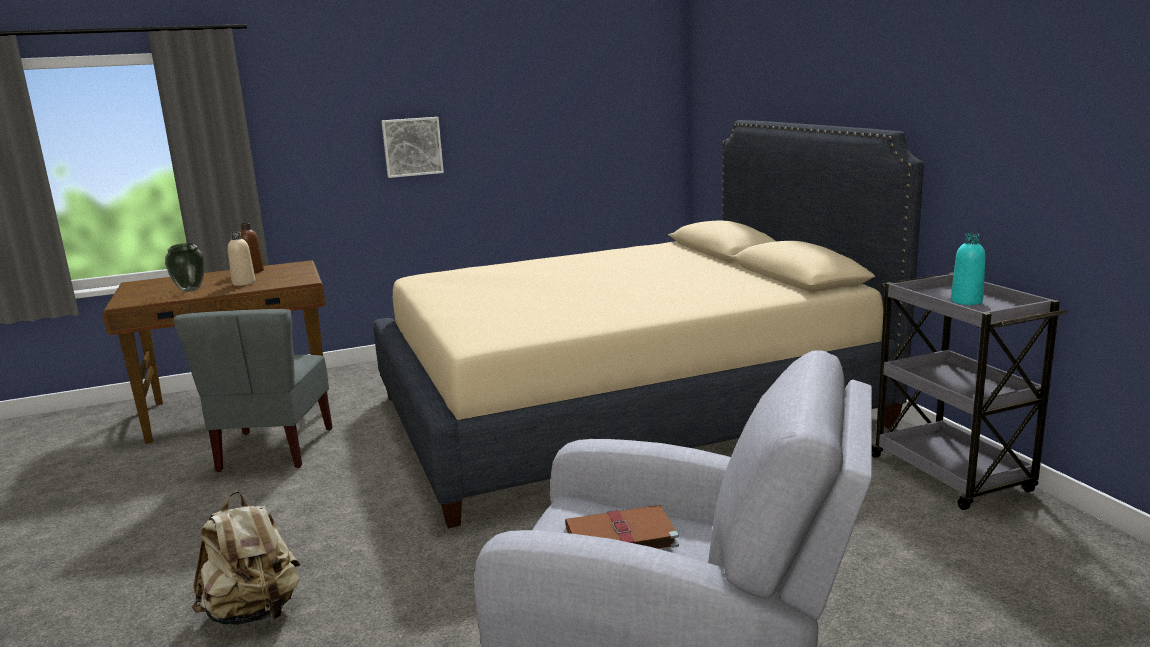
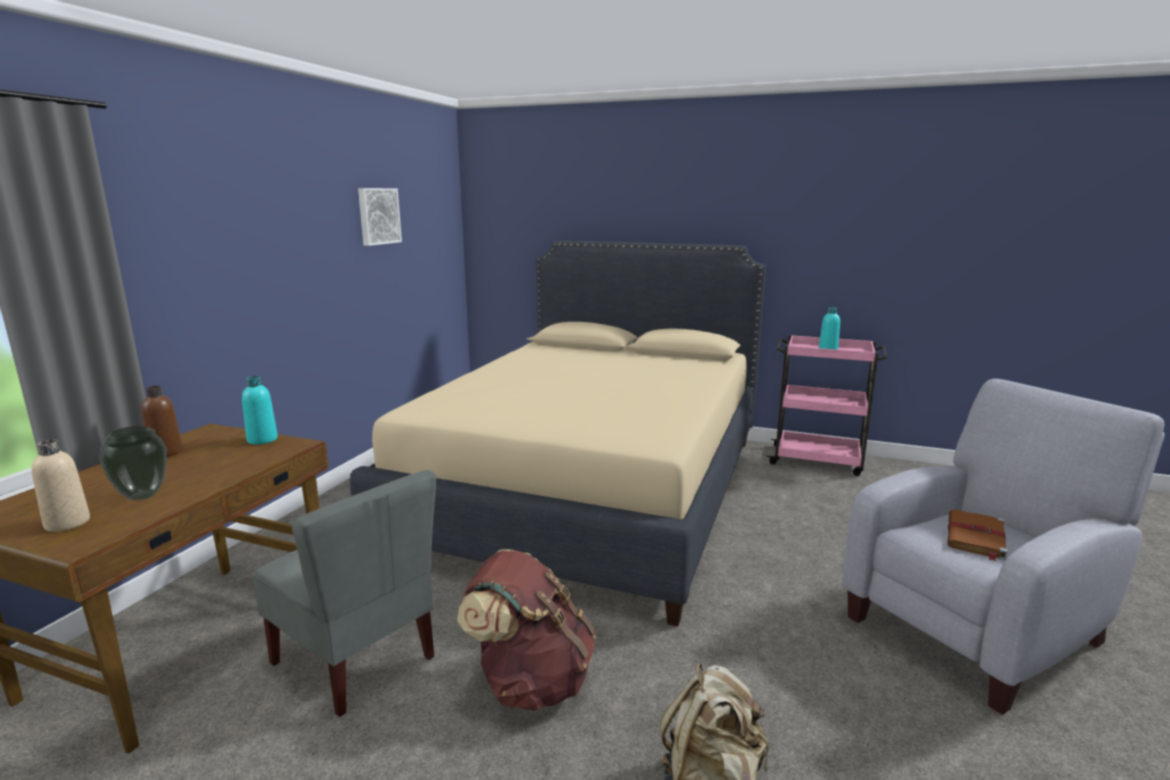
camera: 50 degrees left, 0 degrees up
beige bottle [228,232,256,286] -> beige bottle moved to [32,439,90,532]
picture [381,117,444,178] -> picture moved to [358,188,402,246]
grey cart [872,272,1067,510] -> pink cart [766,335,888,476]
none -> turquoise bottle [242,376,278,444]
none -> brown backpack [457,549,596,711]

